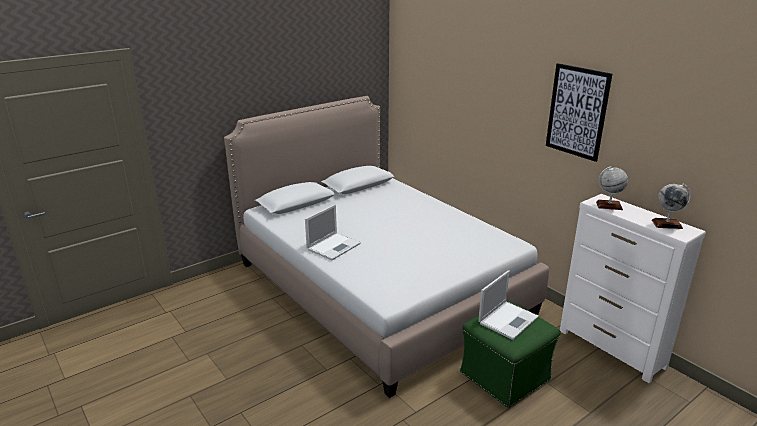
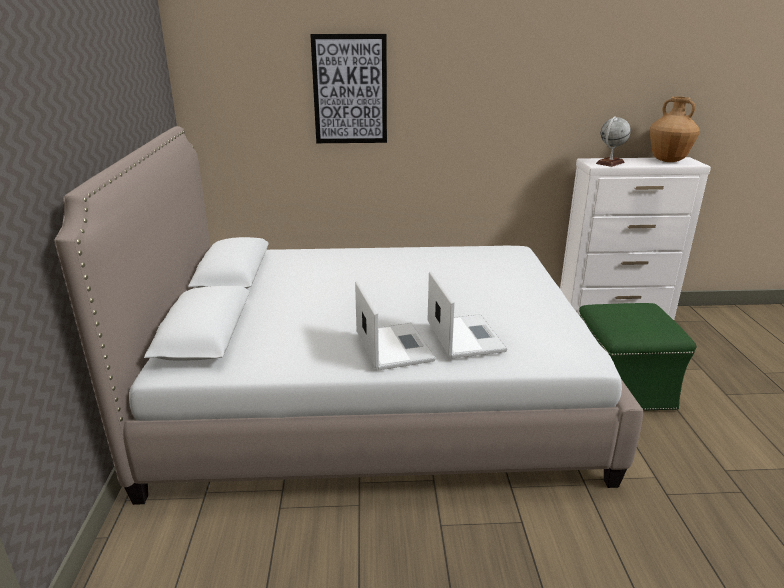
camera: 55 degrees left, 0 degrees up
laptop [478,270,539,340] -> laptop moved to [428,271,507,358]
picture [546,63,612,162] -> picture moved to [310,34,387,143]
globe [652,184,691,229] -> brown vase [650,97,700,162]

